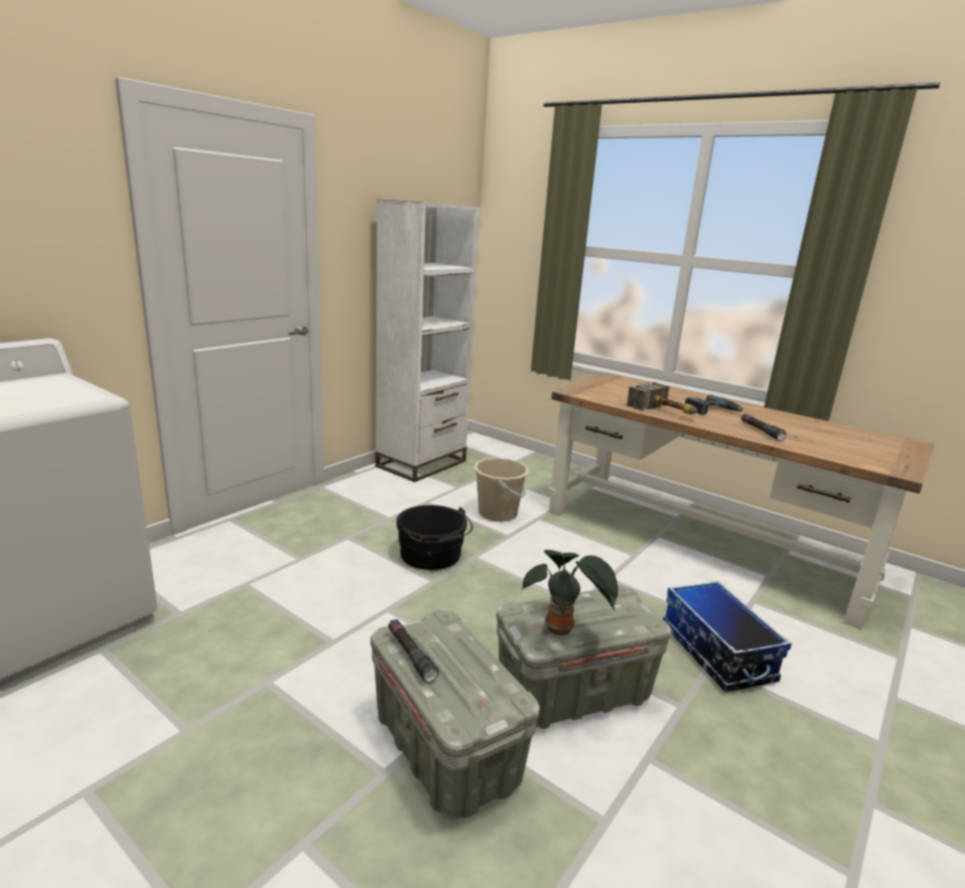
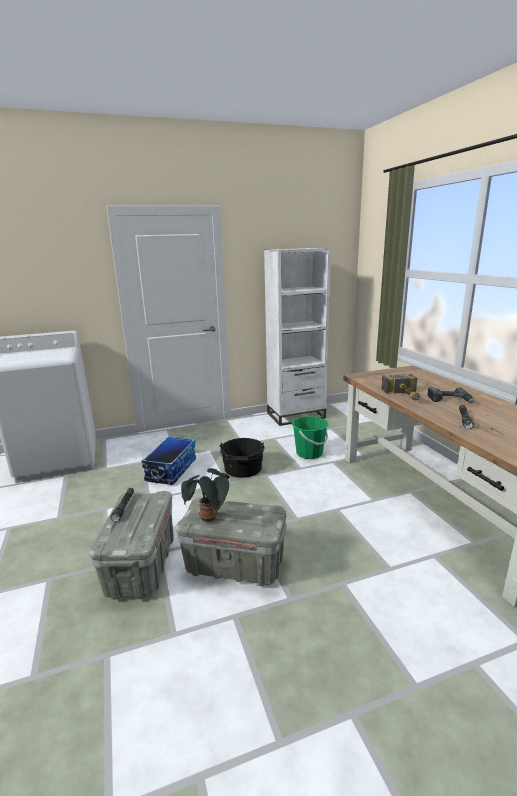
camera: 35 degrees right, 0 degrees up
beige bucket [474,458,529,522] -> green bucket [292,416,328,459]
storage box [663,581,792,692] -> storage box moved to [141,437,196,485]

